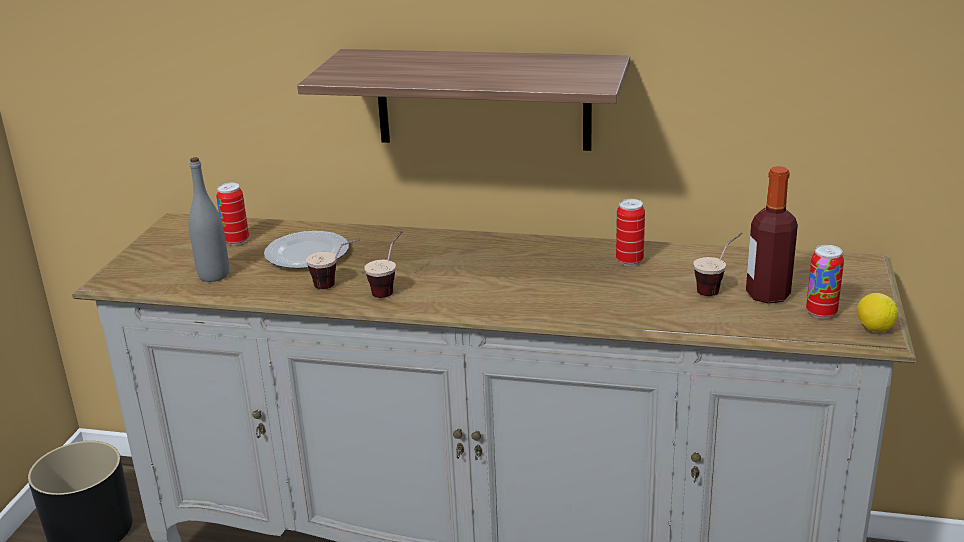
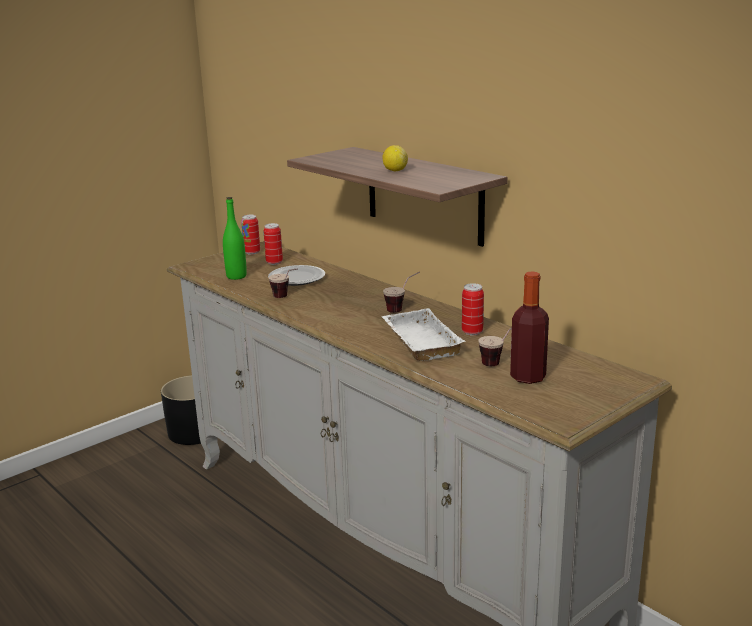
camera: 35 degrees right, 5 degrees down
grey bottle [188,157,229,282] -> green bottle [223,197,247,280]
cup [364,231,402,298] -> cup moved to [383,272,420,313]
can [806,245,844,319] -> can moved to [241,215,260,255]
lemon [857,293,899,332] -> lemon moved to [382,145,408,171]
none -> white tray [382,308,466,361]

